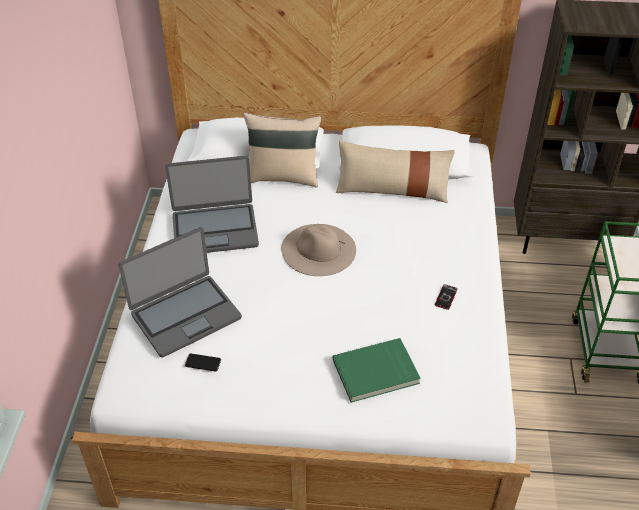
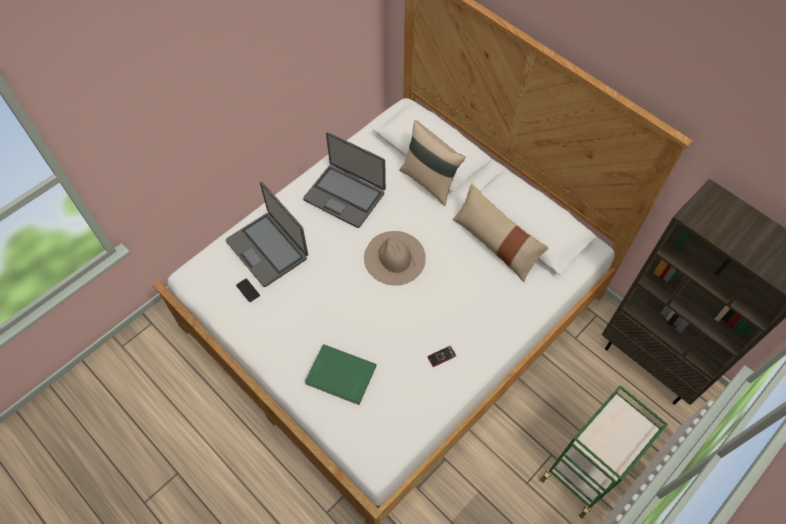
camera: 40 degrees right, 15 degrees up
laptop [119,227,242,358] -> laptop turned 45 degrees clockwise [226,182,308,287]

